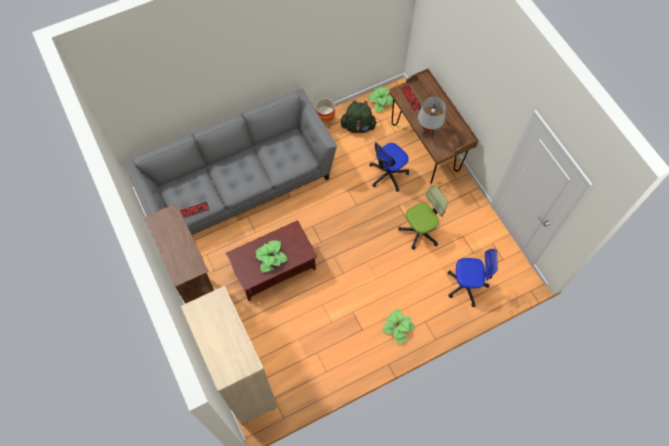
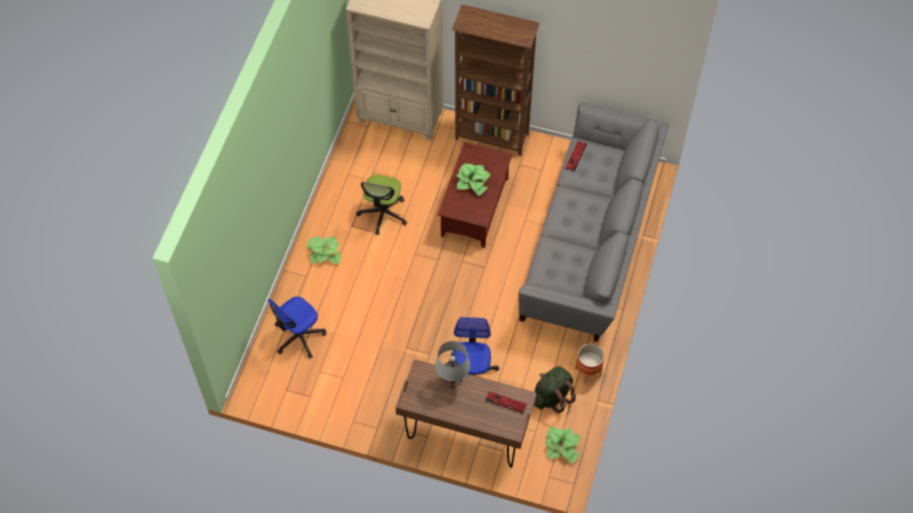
camera: 135 degrees right, 5 degrees down
office chair [398,186,448,250] -> office chair moved to [356,175,407,235]

